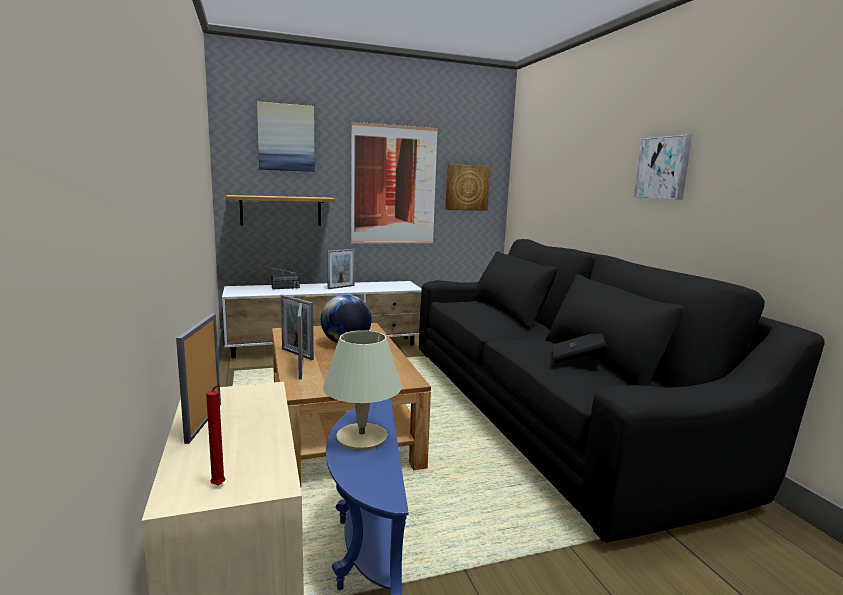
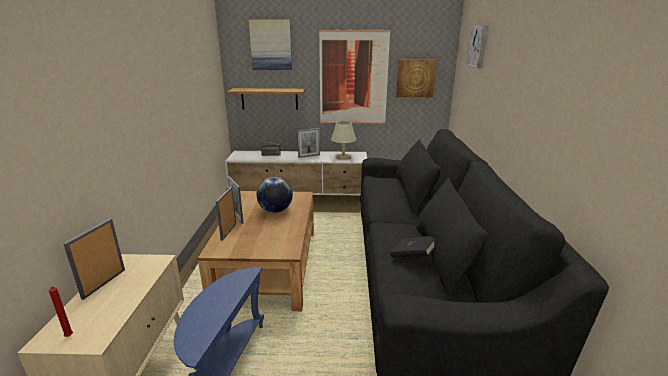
camera: 20 degrees right, 10 degrees up
beige table lamp [323,330,401,450] -> beige table lamp moved to [331,121,356,160]
picture [634,134,692,200] -> picture moved to [466,25,488,69]

